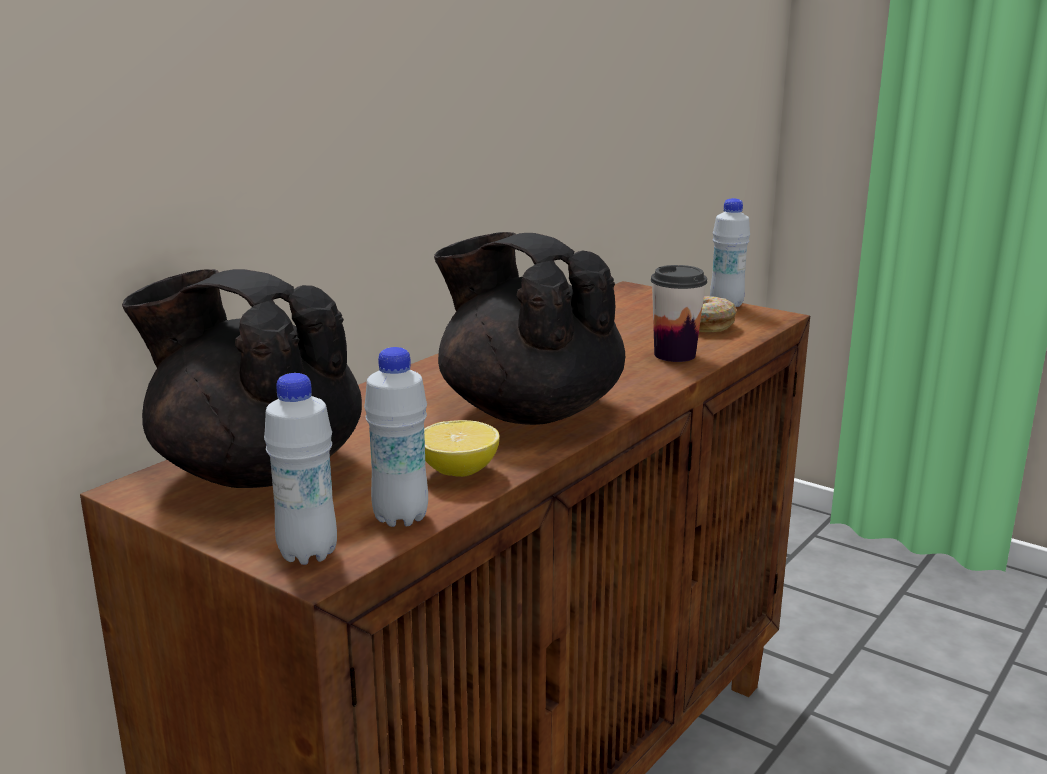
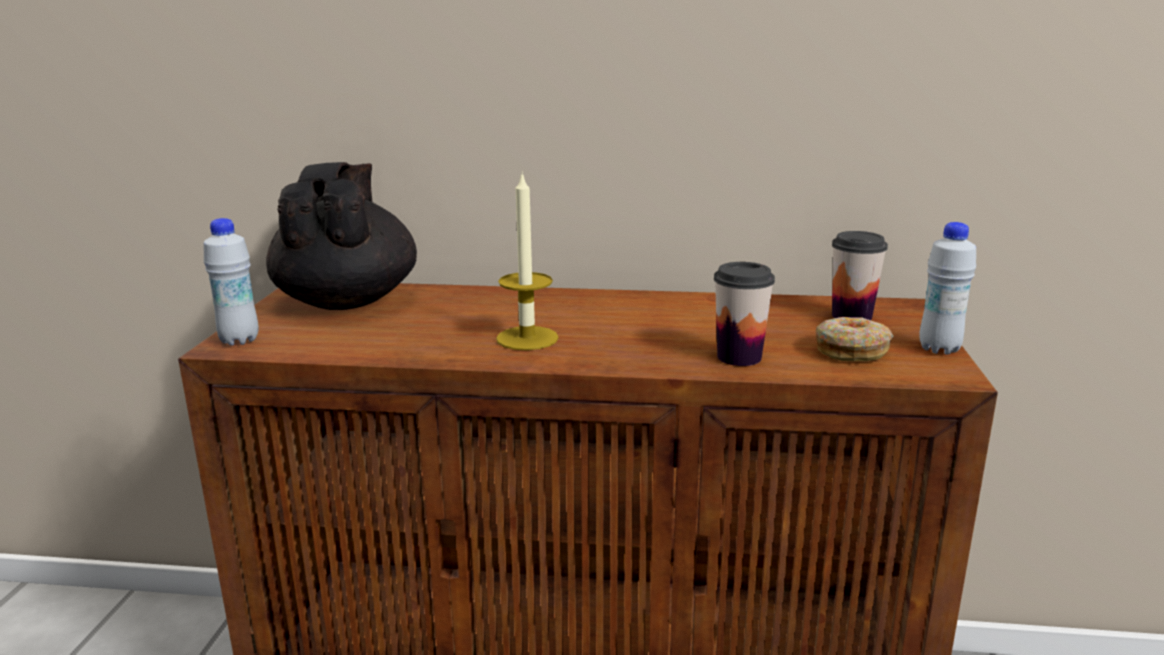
camera: 60 degrees right, 0 degrees up
white bottle [364,347,428,527] -> none
lemon [424,420,500,477] -> none
black teapot [434,232,625,425] -> candle [496,171,559,350]
none -> cup [832,231,888,320]

